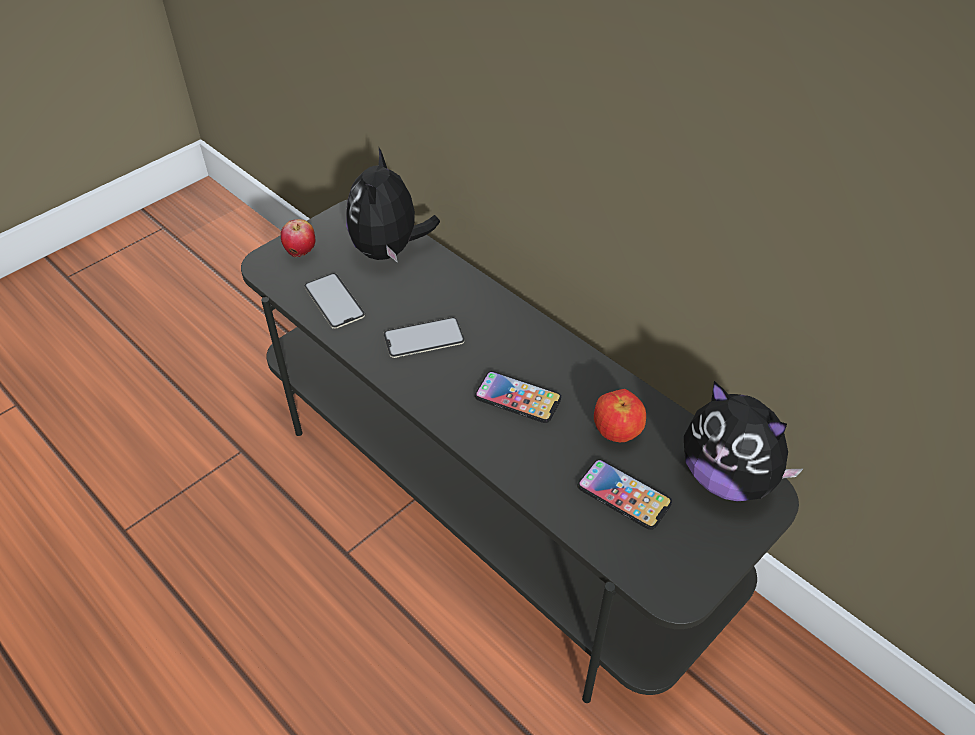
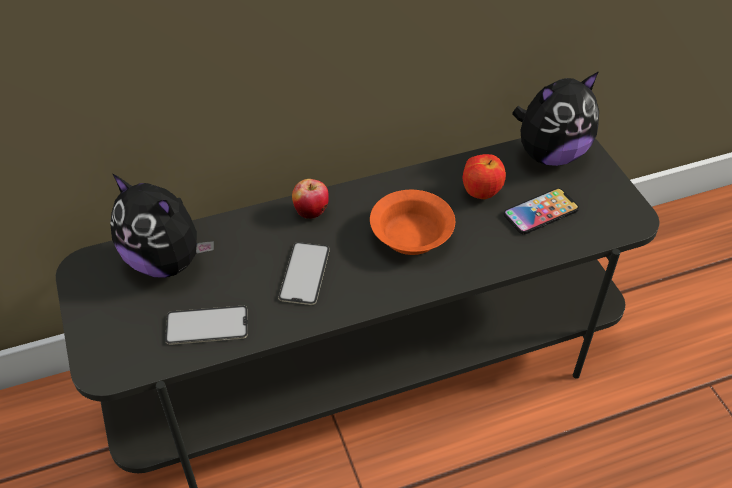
camera: 65 degrees left, 0 degrees up
apple [281,219,315,257] -> apple moved to [292,179,329,219]
phone [475,371,561,423] -> orange bowl [370,190,455,255]

